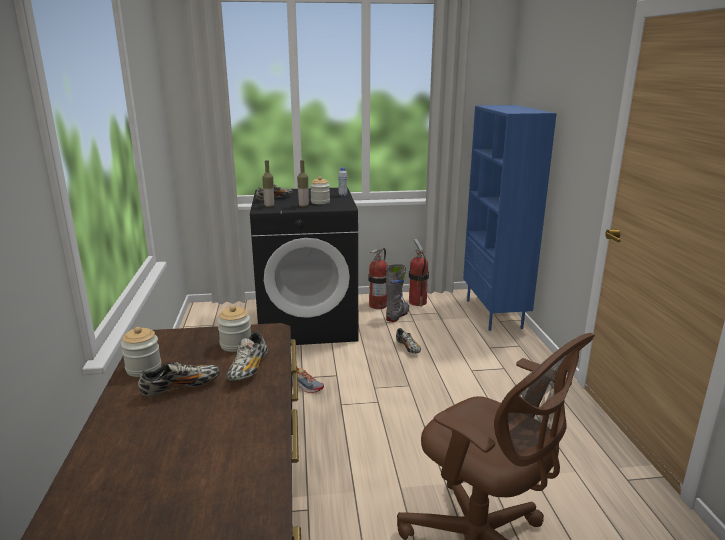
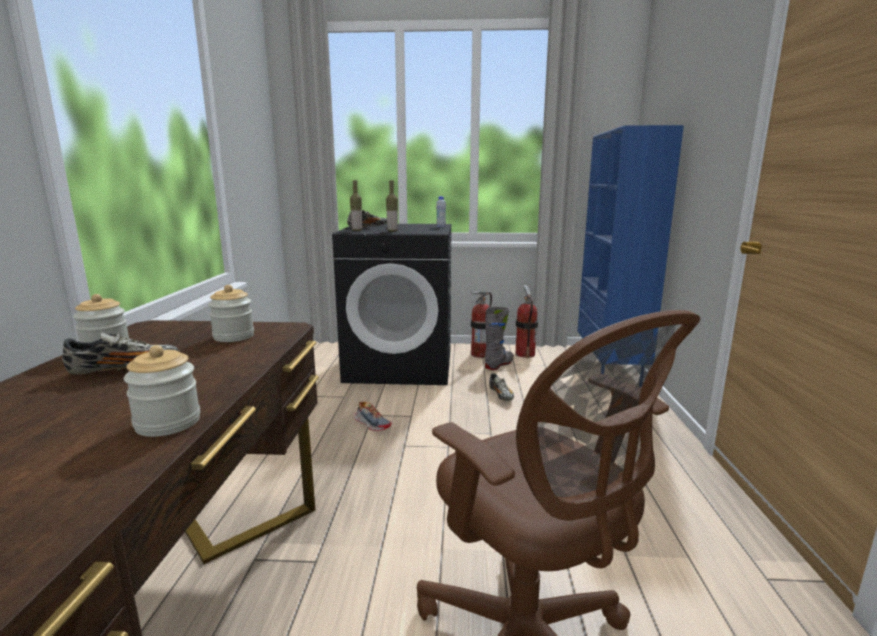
camera: 10 degrees right, 5 degrees down
shoe [226,331,268,382] -> none
jar [310,176,330,204] -> jar moved to [124,345,200,437]

